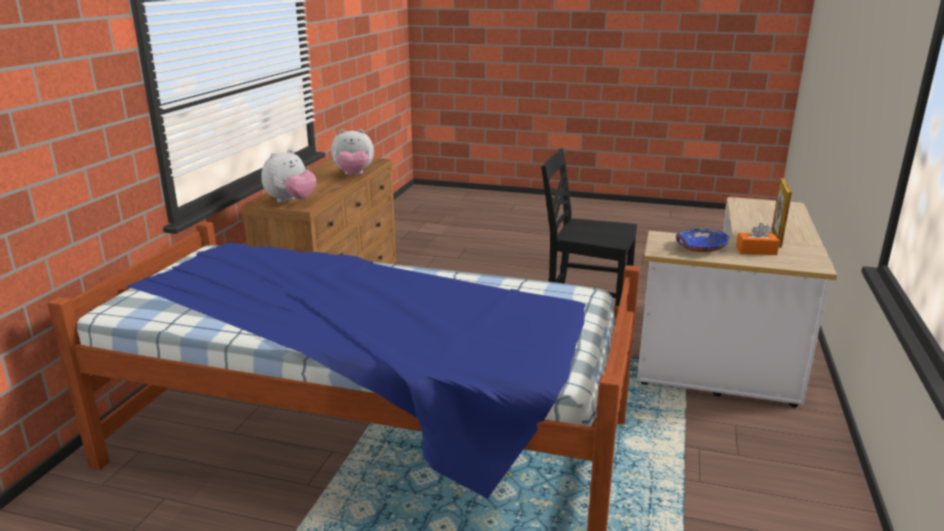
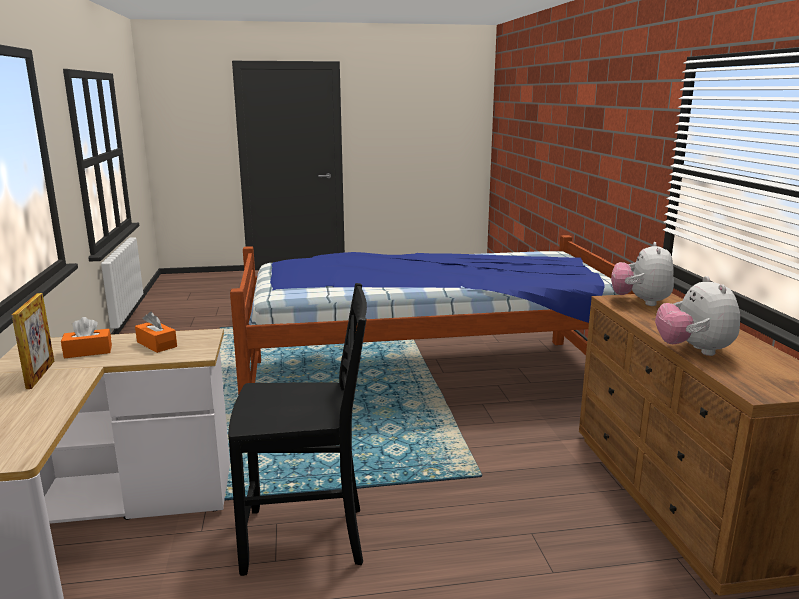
camera: 155 degrees right, 5 degrees down
plush toy [331,129,374,175] -> plush toy turned 60 degrees counterclockwise [655,276,740,356]
blue bowl [676,228,729,252] -> orange tissue box [135,312,177,353]

